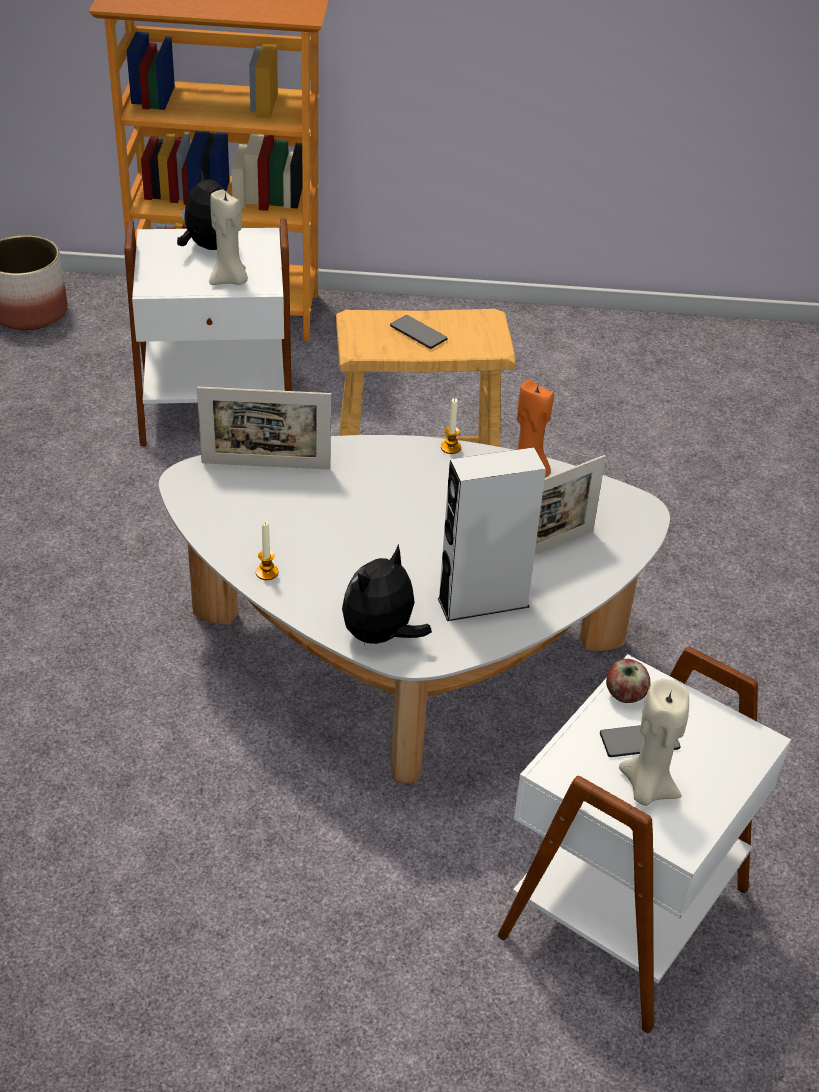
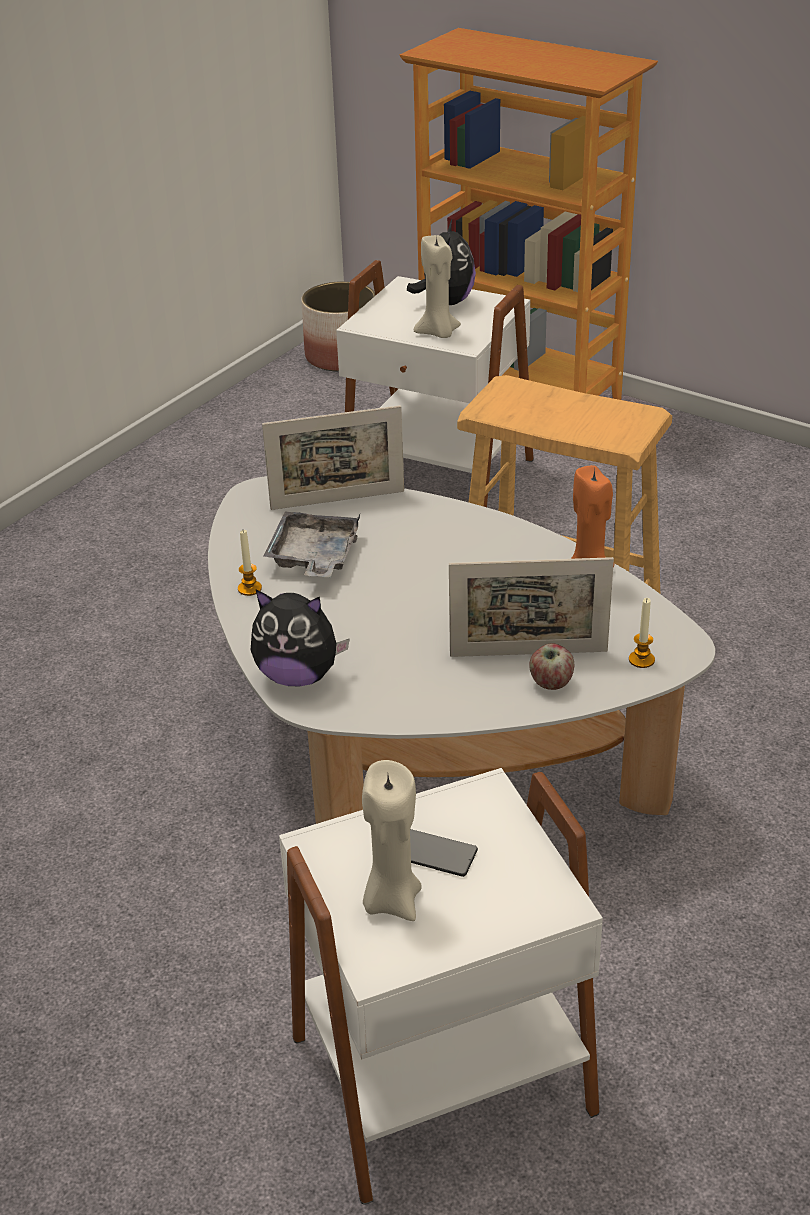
camera: 35 degrees right, 5 degrees down
picture frame [197,387,331,469] -> picture frame turned 45 degrees counterclockwise [262,405,404,510]
plush toy [342,544,432,649] -> plush toy turned 150 degrees counterclockwise [251,590,350,686]
phone [390,315,448,349] -> none
grey speaker [438,447,546,621] -> none
candle [441,398,461,454] -> candle moved to [629,598,655,668]
apple [606,659,651,703] -> apple moved to [529,644,574,690]
none -> grey tray [263,511,360,577]

